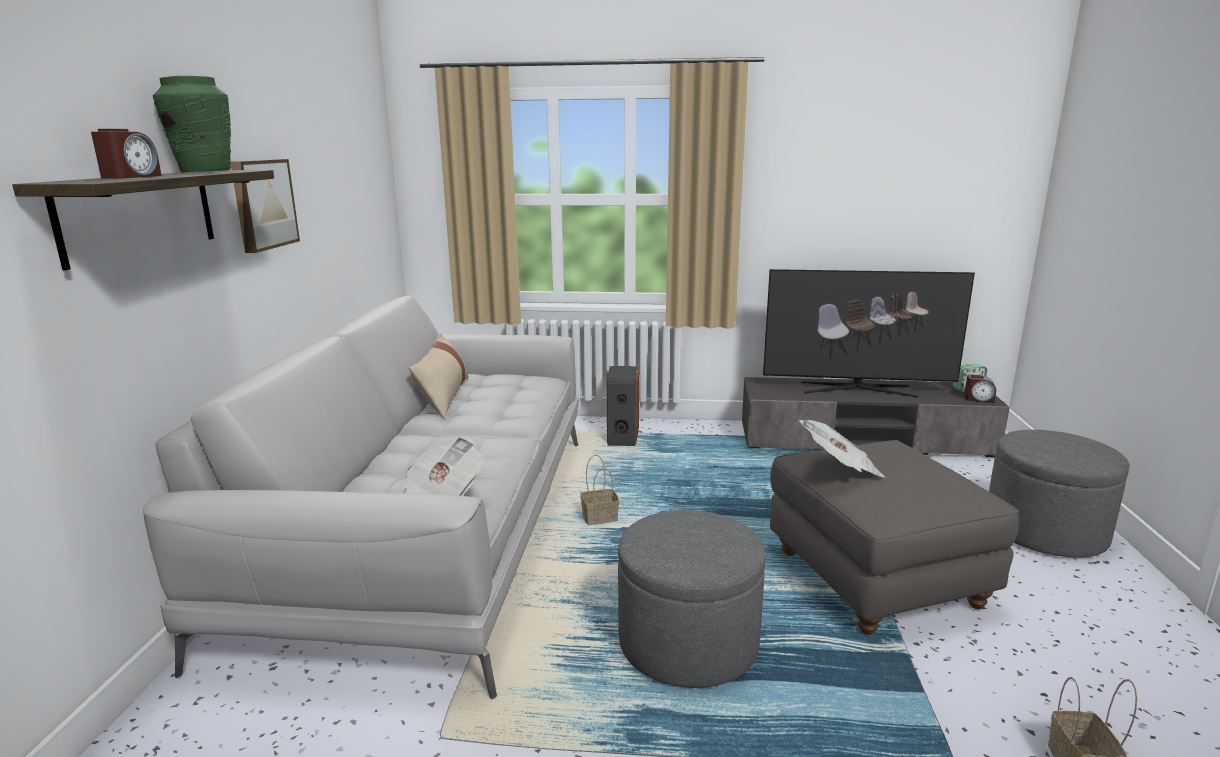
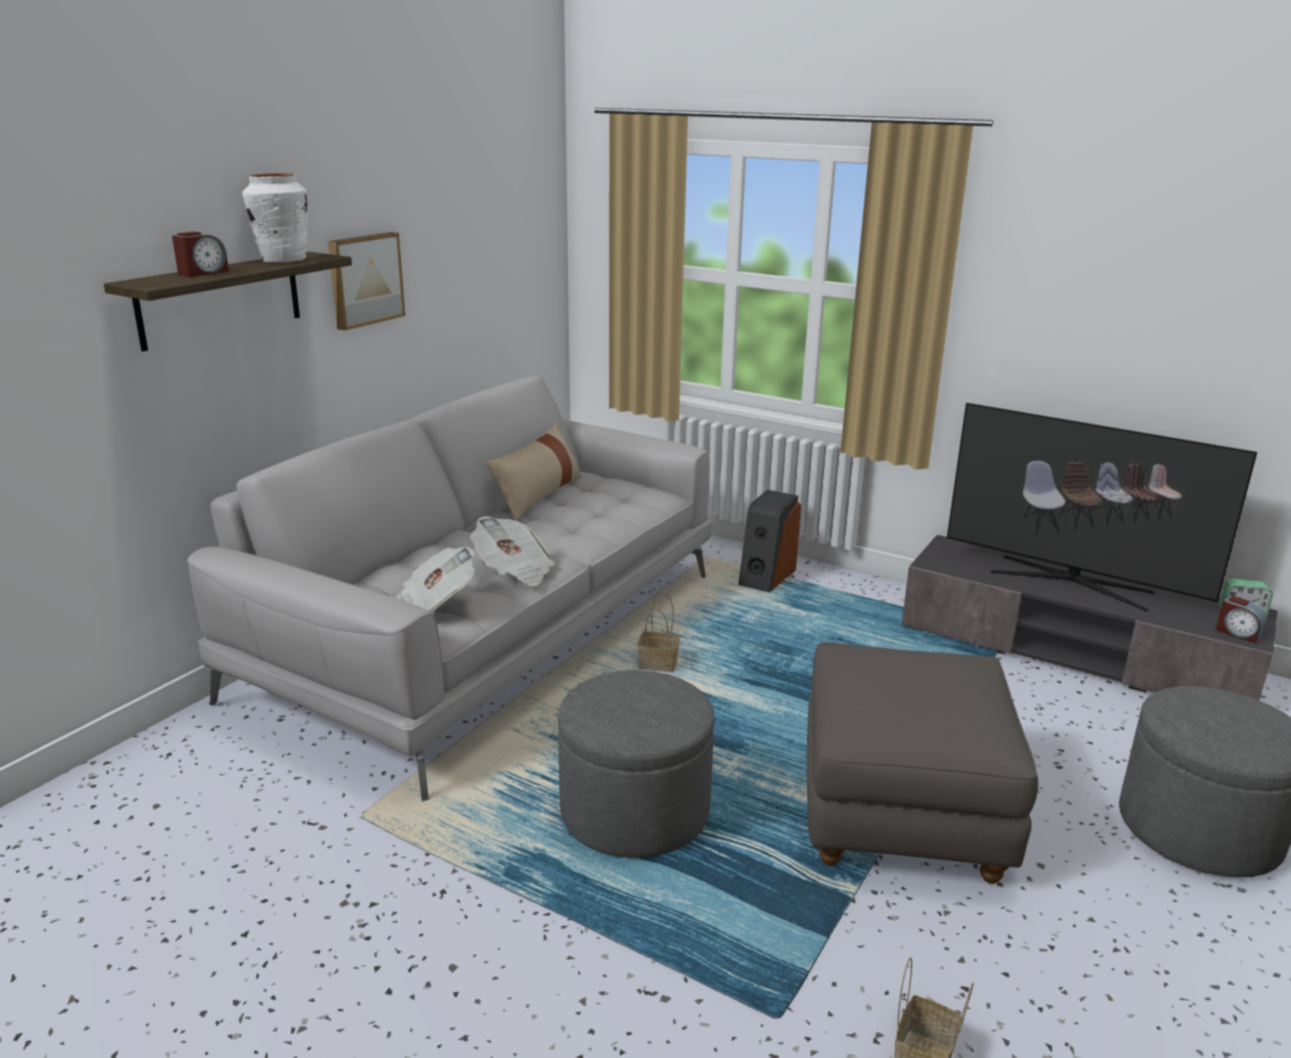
camera: 25 degrees right, 5 degrees up
green vase [153,76,231,172] -> white vase [242,173,308,263]
newspaper [799,420,885,477] -> newspaper moved to [470,516,554,586]

